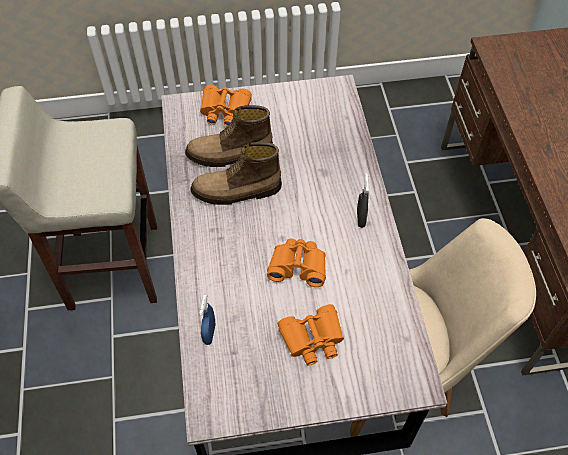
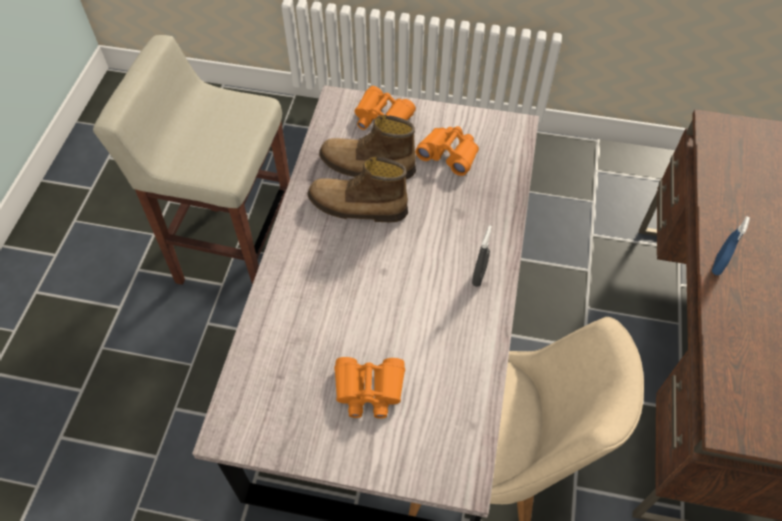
camera: 20 degrees right, 0 degrees up
blue spray bottle [199,295,215,345] -> blue spray bottle moved to [712,216,750,275]
orange binoculars [267,238,326,287] -> orange binoculars moved to [415,126,479,176]

